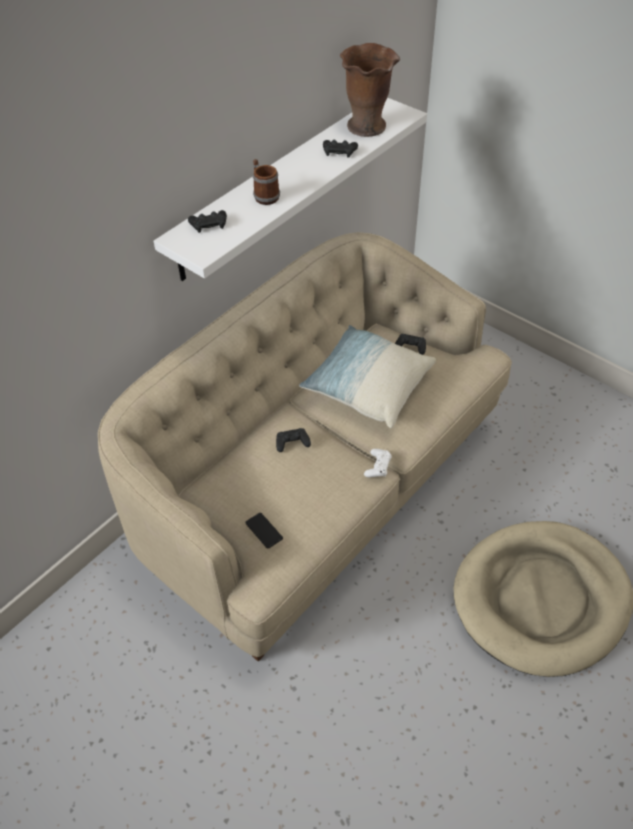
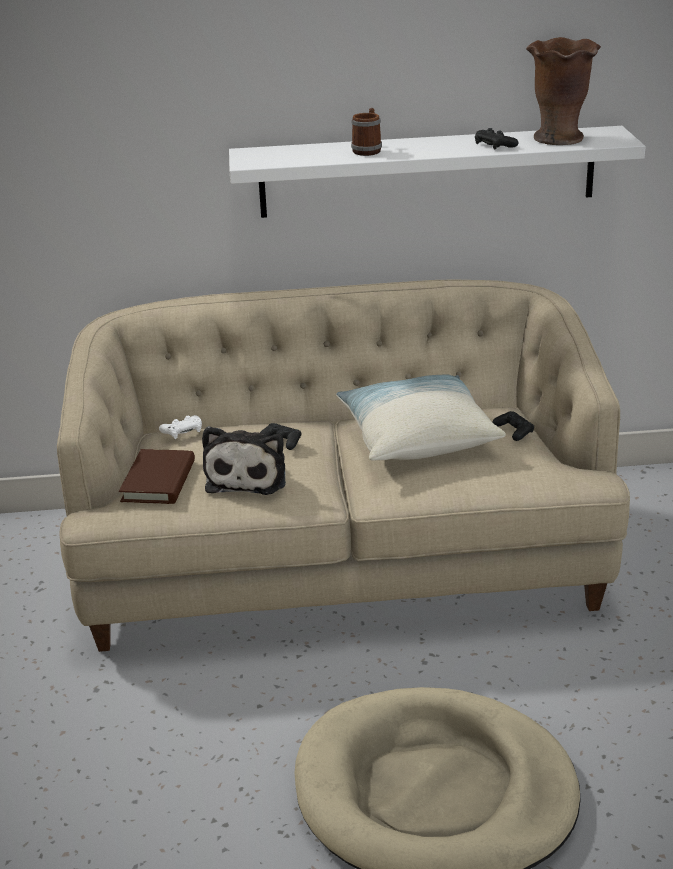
camera: 45 degrees right, 20 degrees down
black game controller [188,210,227,233] -> none
phone [245,513,283,548] -> brown book [119,449,195,504]
white game controller [364,449,392,477] -> white game controller moved to [159,415,202,439]
none -> plush toy [202,426,286,495]

